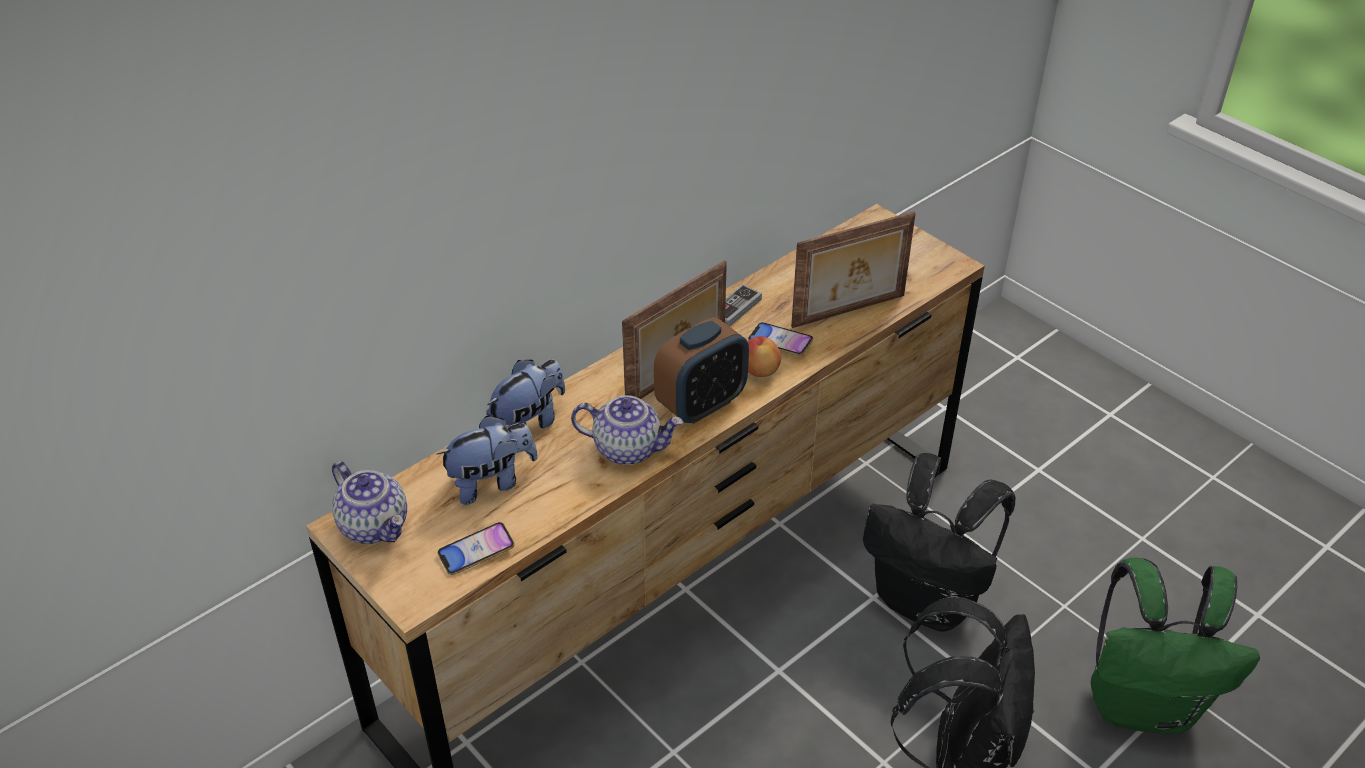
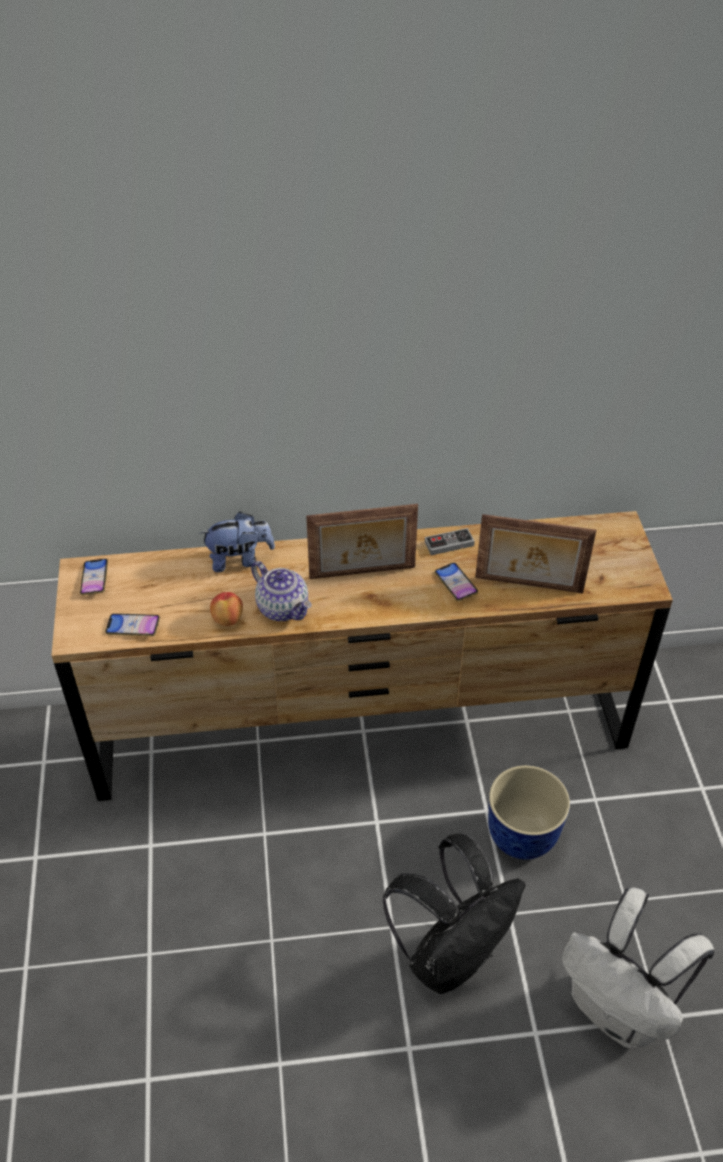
camera: 35 degrees right, 5 degrees up
teapot [332,461,407,544] -> phone [80,559,108,595]
plush toy [436,416,538,505] -> none
alarm clock [654,317,749,424] -> none
apple [748,336,781,377] -> apple moved to [210,592,243,626]
black backpack [863,453,1016,632] -> planter [488,765,570,860]
green backpack [1091,557,1260,734] -> white backpack [562,887,714,1049]

